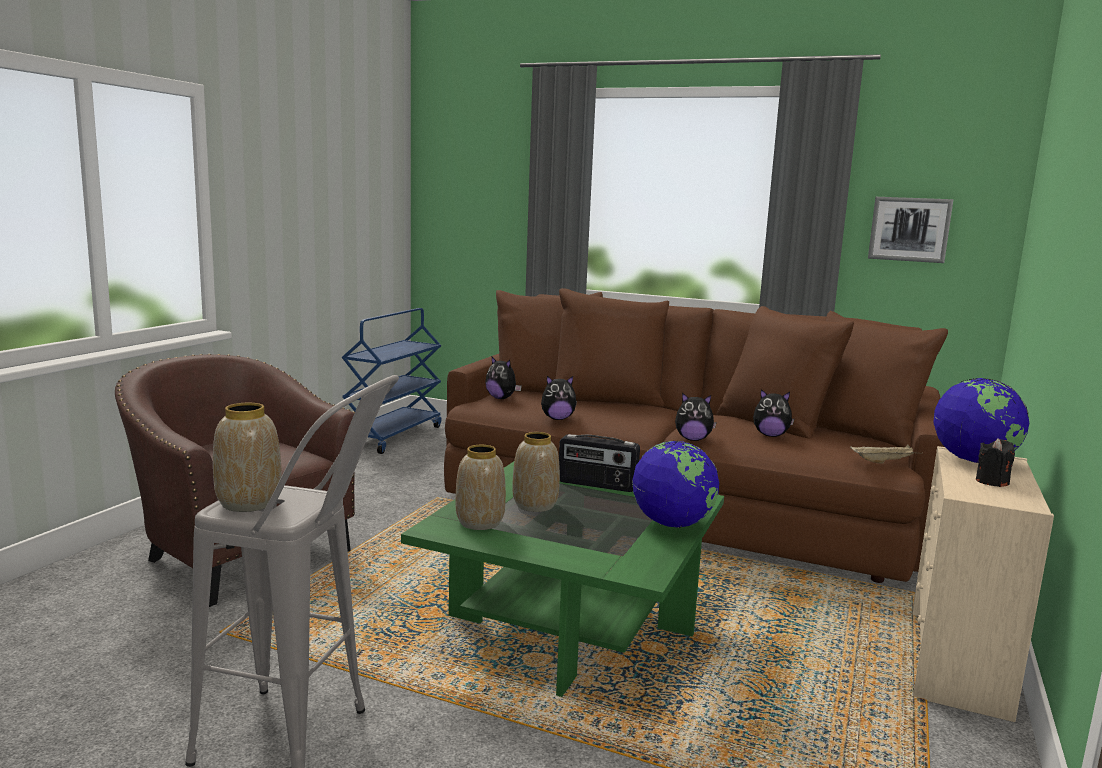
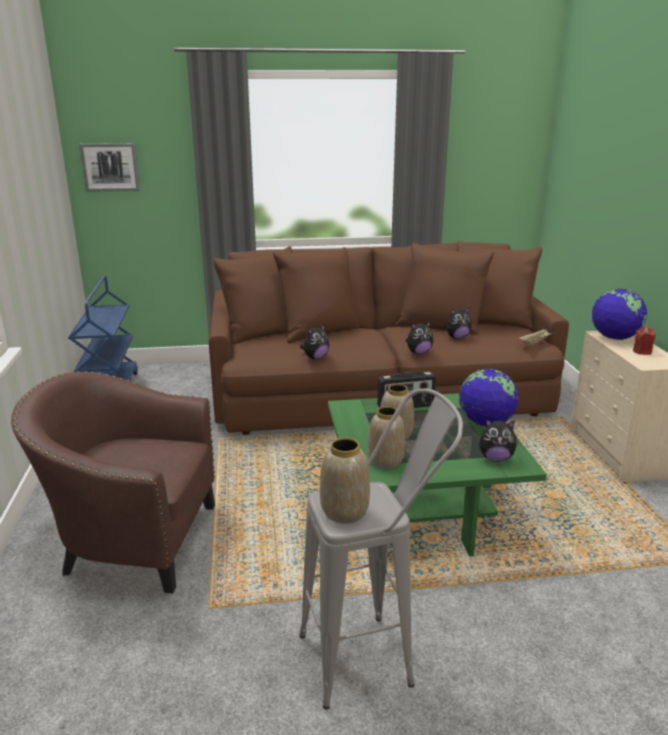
camera: 30 degrees left, 10 degrees up
plush toy [485,356,522,399] -> plush toy moved to [479,419,518,462]
picture [868,197,954,263] -> picture moved to [79,143,140,192]
black candle [976,438,1015,487] -> red candle [633,326,656,355]

